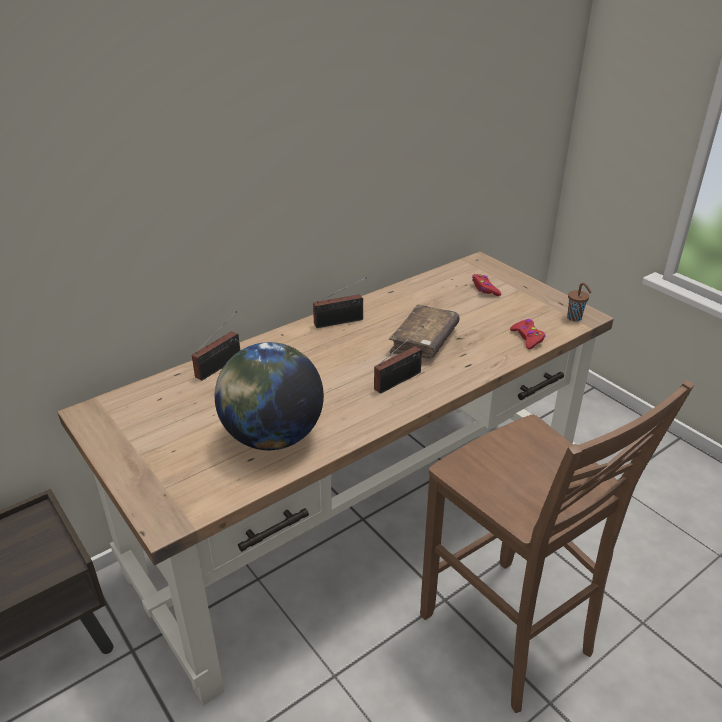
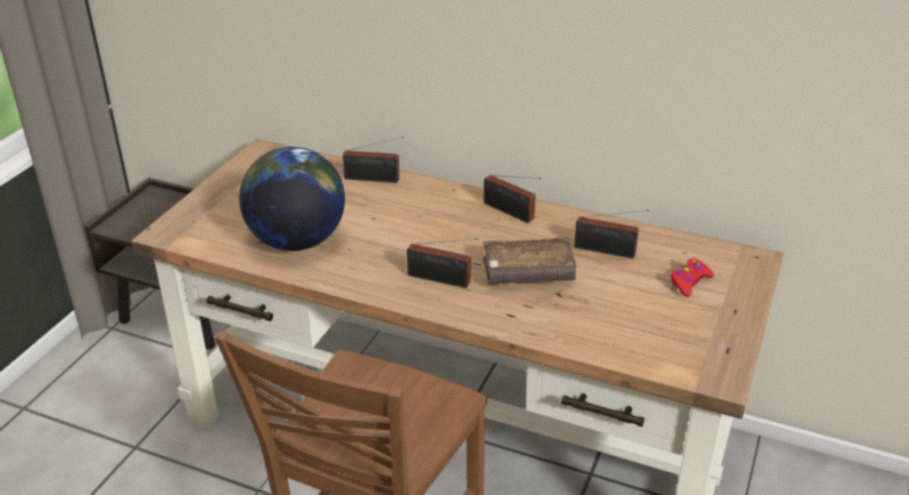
camera: 60 degrees right, 0 degrees up
red game controller [510,319,545,349] -> none
brown cup [567,283,592,322] -> none
none -> radio [574,210,649,259]

